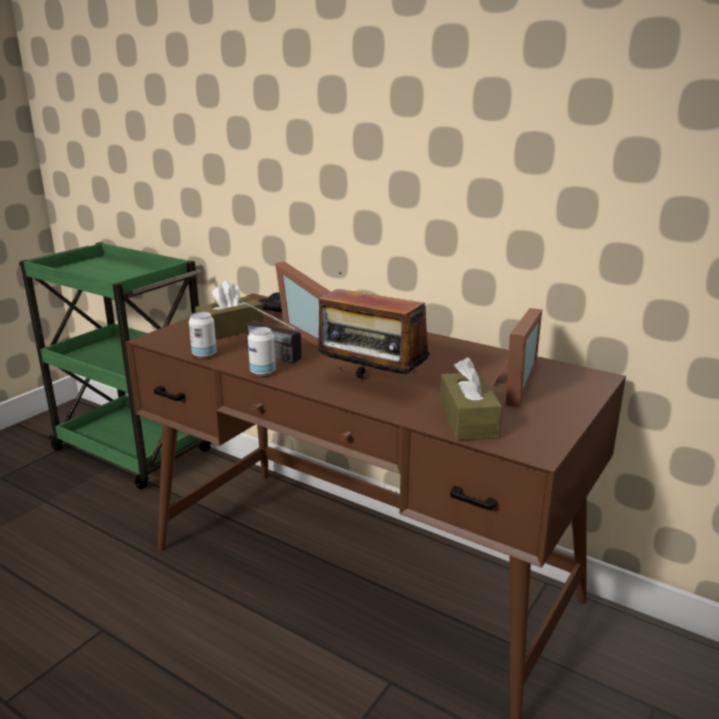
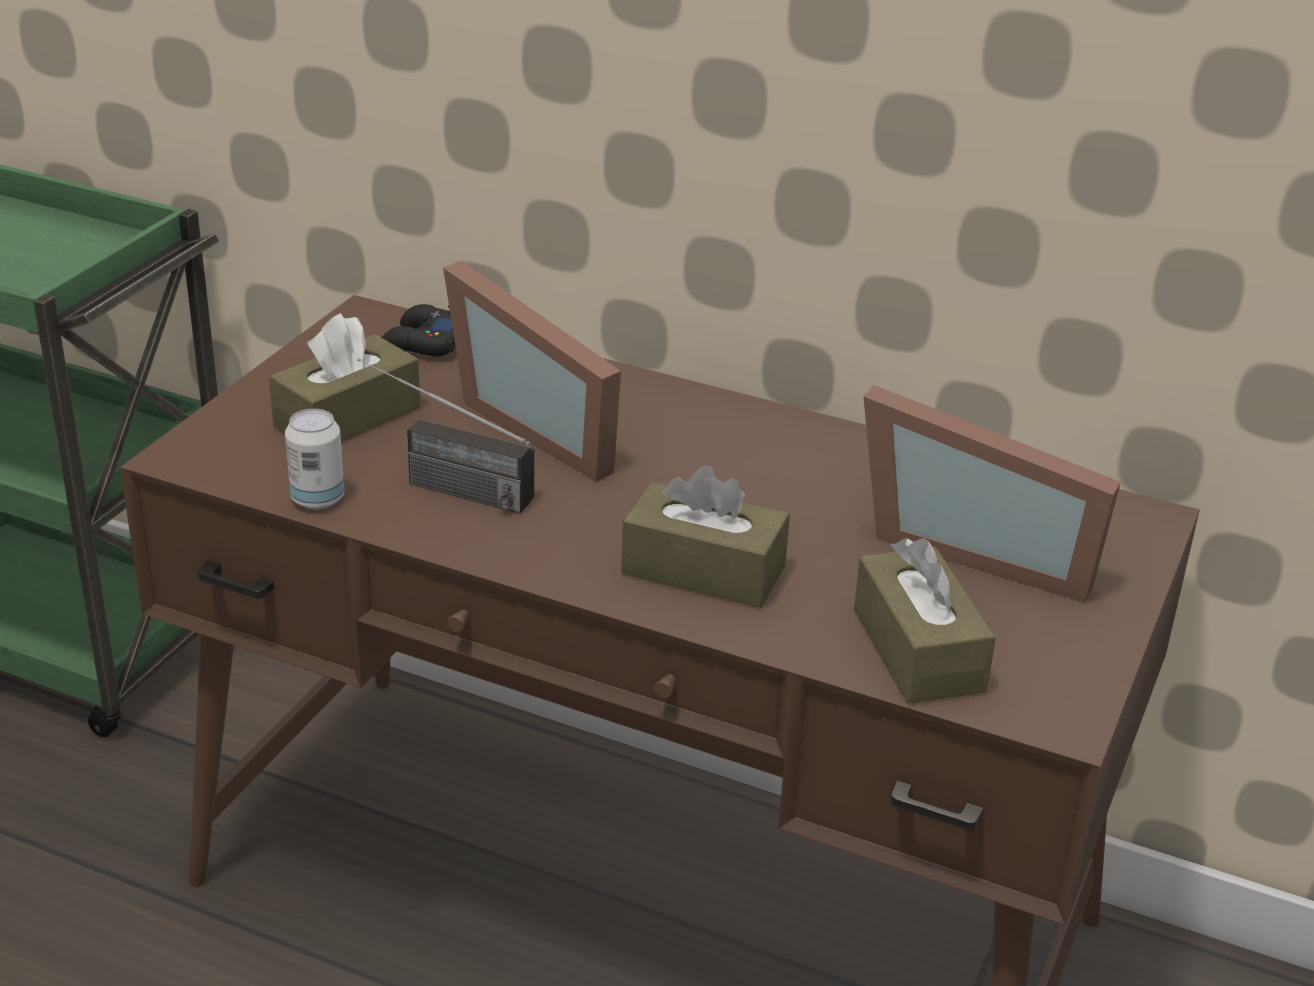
camera: 10 degrees left, 10 degrees up
can [248,327,276,376] -> none
radio [318,272,430,379] -> brown tissue box [621,465,790,608]
picture frame [491,308,542,407] -> picture frame turned 105 degrees clockwise [863,385,1121,603]

